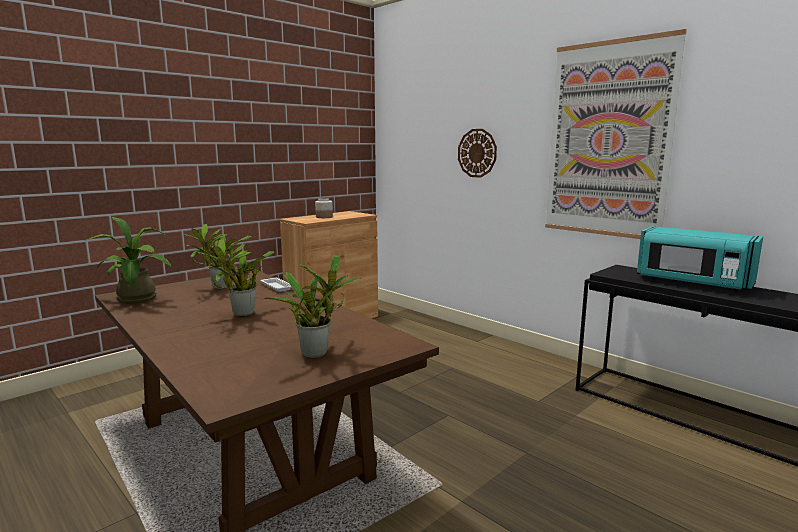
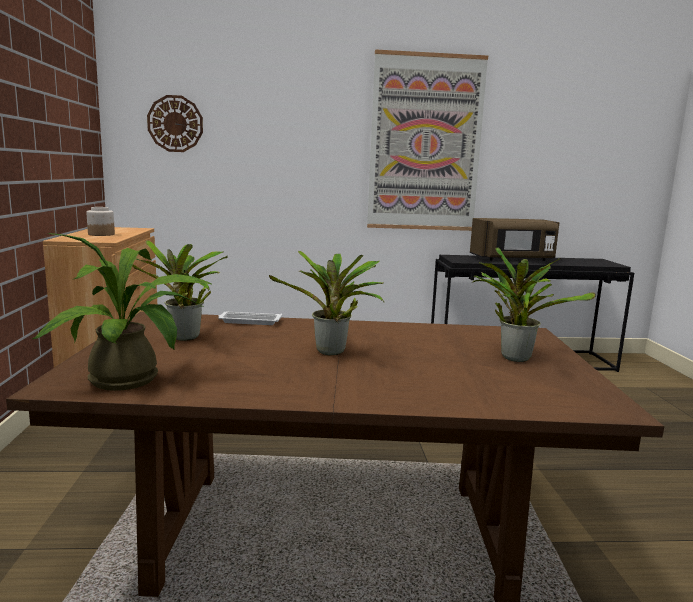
camera: 50 degrees left, 0 degrees up
wall clock [458,129,497,178] -> wall clock moved to [147,95,203,152]
turquoise microwave [637,226,763,292] -> brown microwave [470,218,560,261]

